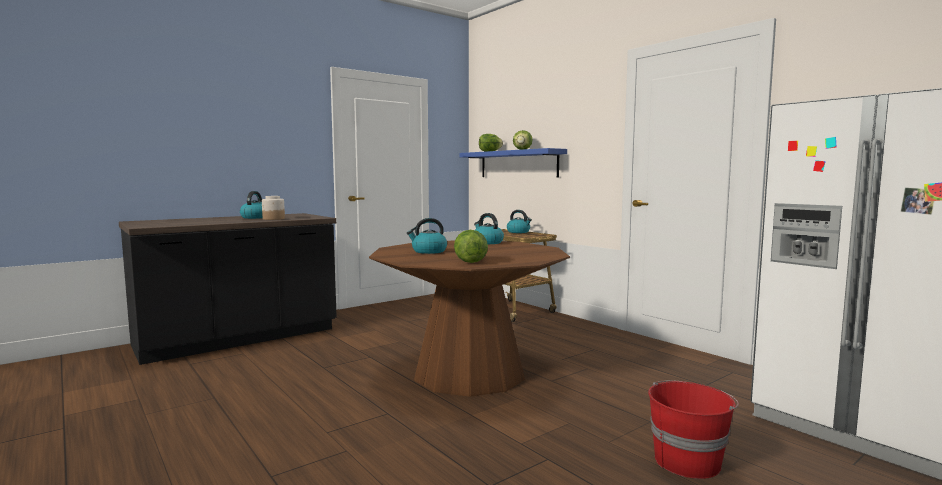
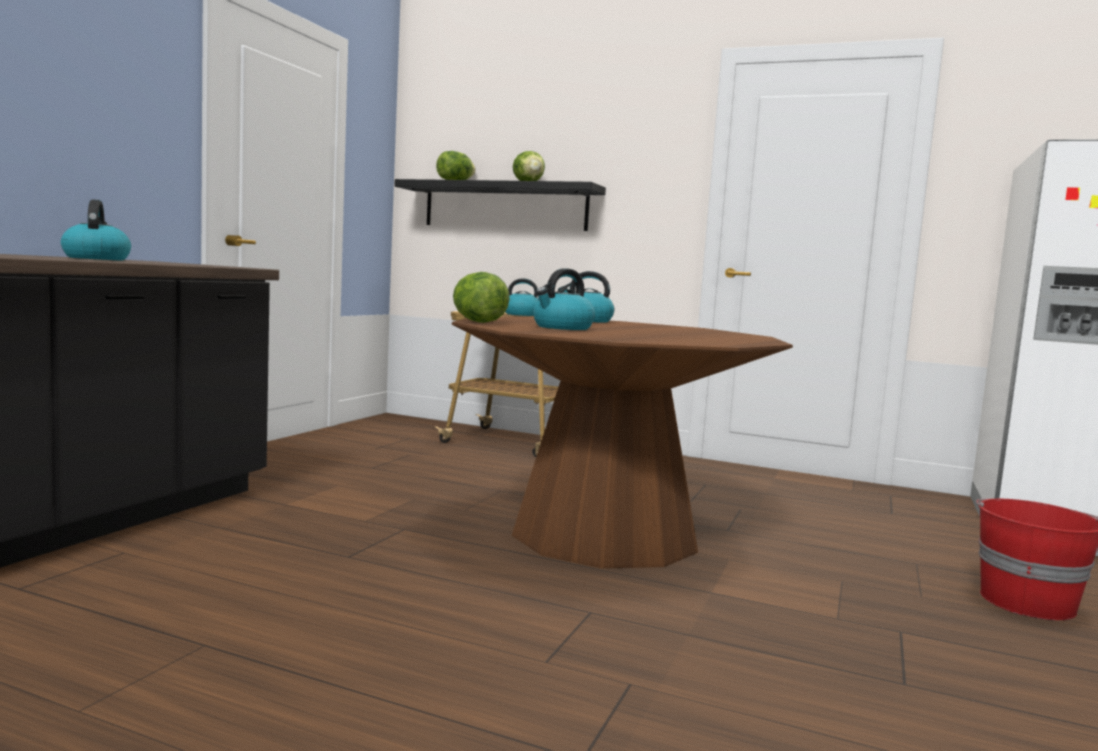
camera: 30 degrees left, 0 degrees up
jar [262,196,285,220] -> none
lettuce [454,230,488,263] -> lettuce moved to [453,272,510,323]
blue shelf [459,148,567,178] -> black shelf [394,179,606,231]

